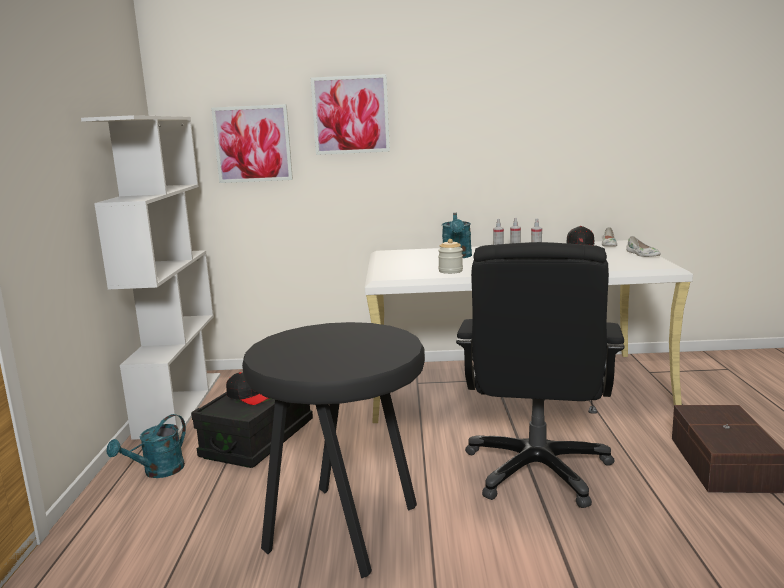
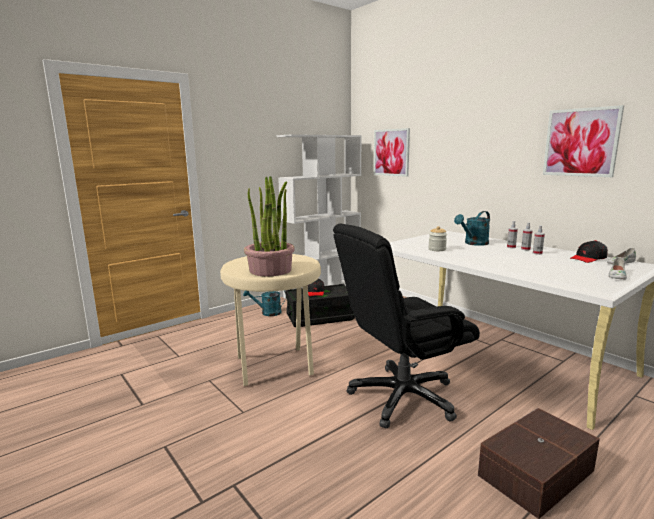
camera: 50 degrees right, 0 degrees up
black stool [242,322,425,578] -> beige stool [220,254,321,386]
picture [311,74,390,155] -> picture moved to [543,105,624,177]
none -> potted plant [244,176,295,276]

